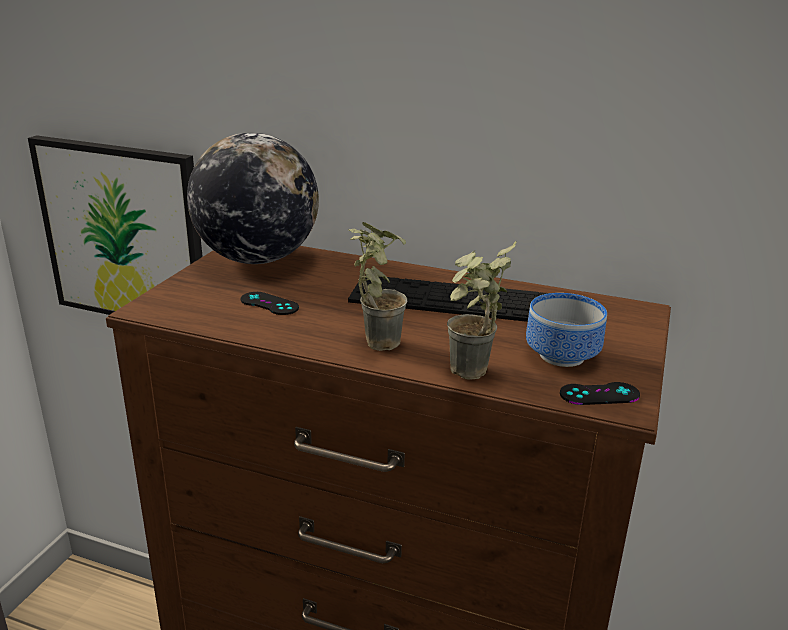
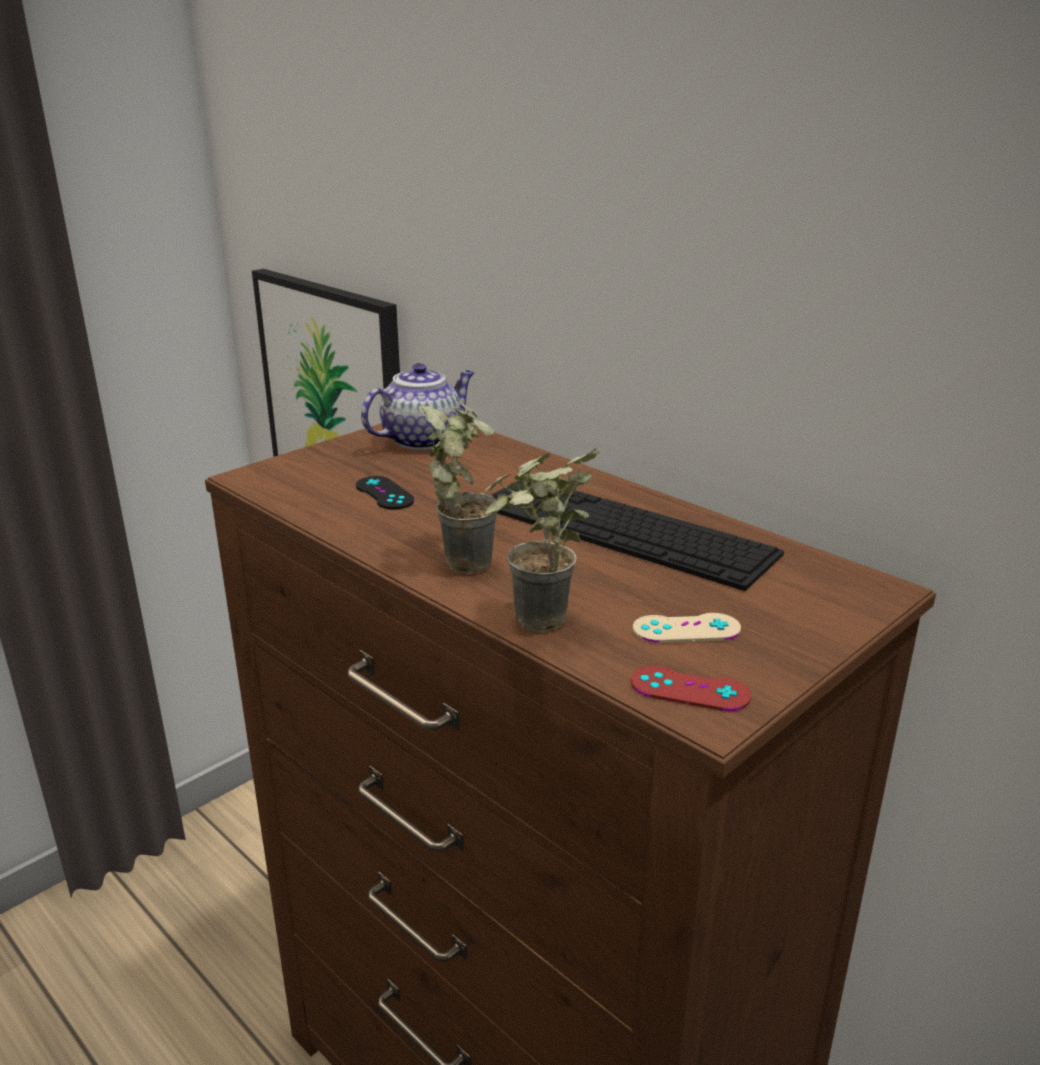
camera: 25 degrees right, 0 degrees up
globe [187,133,319,264] -> teapot [361,363,474,450]
bowl [526,293,607,367] -> beige game controller [633,613,741,643]
black game controller [560,382,640,405] -> red game controller [631,666,751,711]

